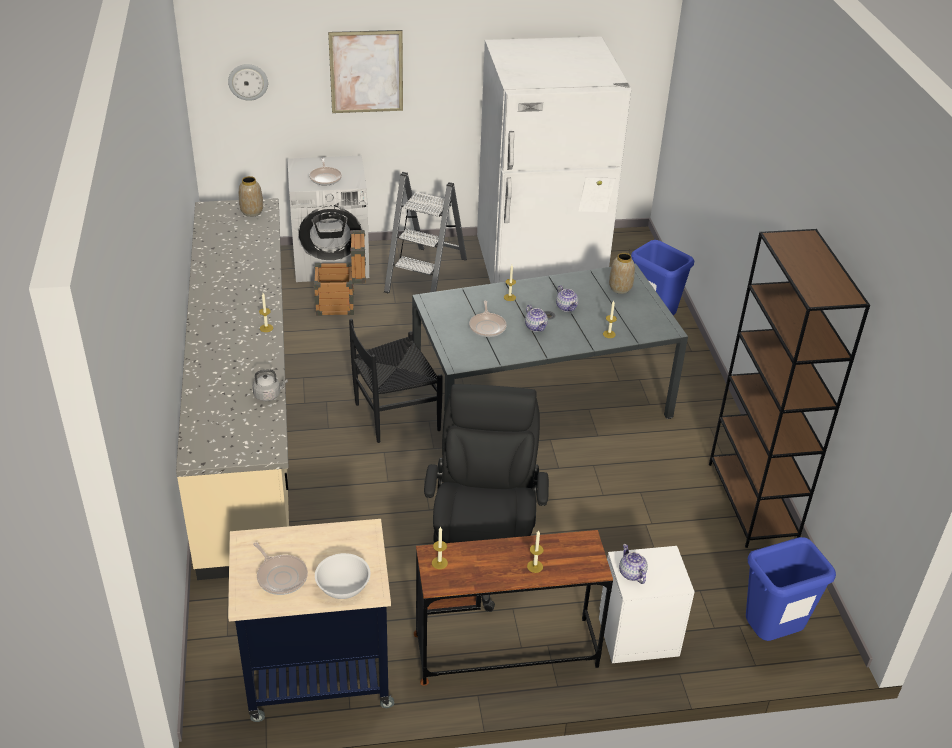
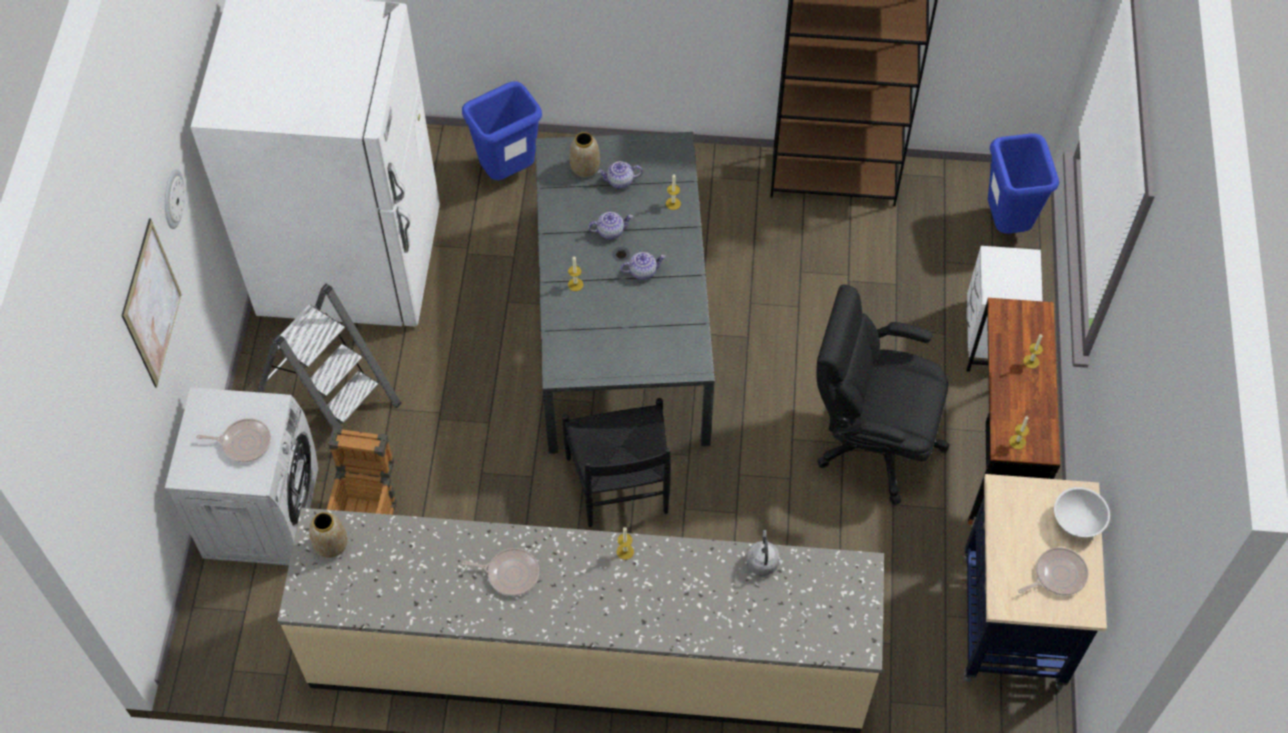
camera: 75 degrees left, 20 degrees up
wall clock [228,64,268,101] -> wall clock moved to [165,169,185,229]
frying pan [469,301,506,337] -> frying pan moved to [462,548,539,596]
teapot [619,544,648,584] -> teapot moved to [598,161,642,189]

